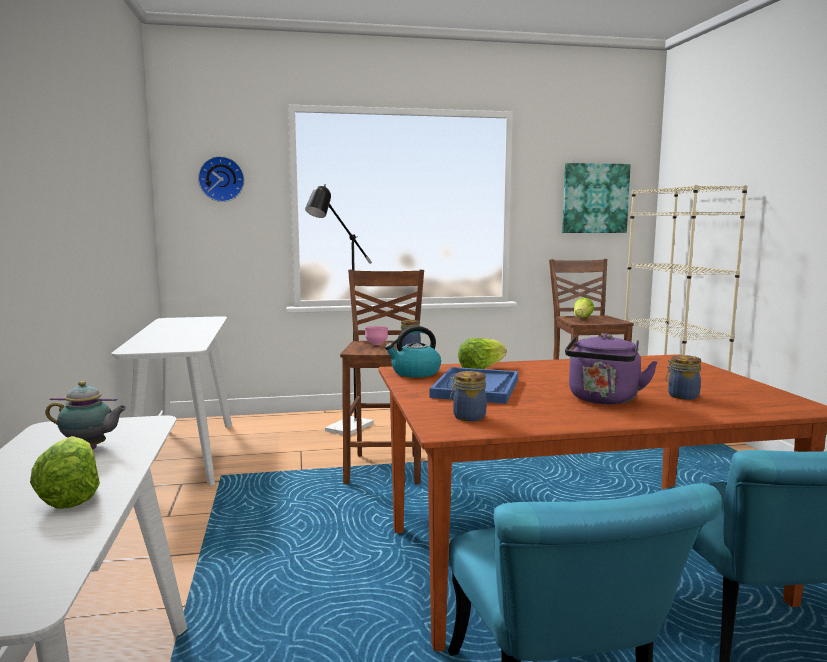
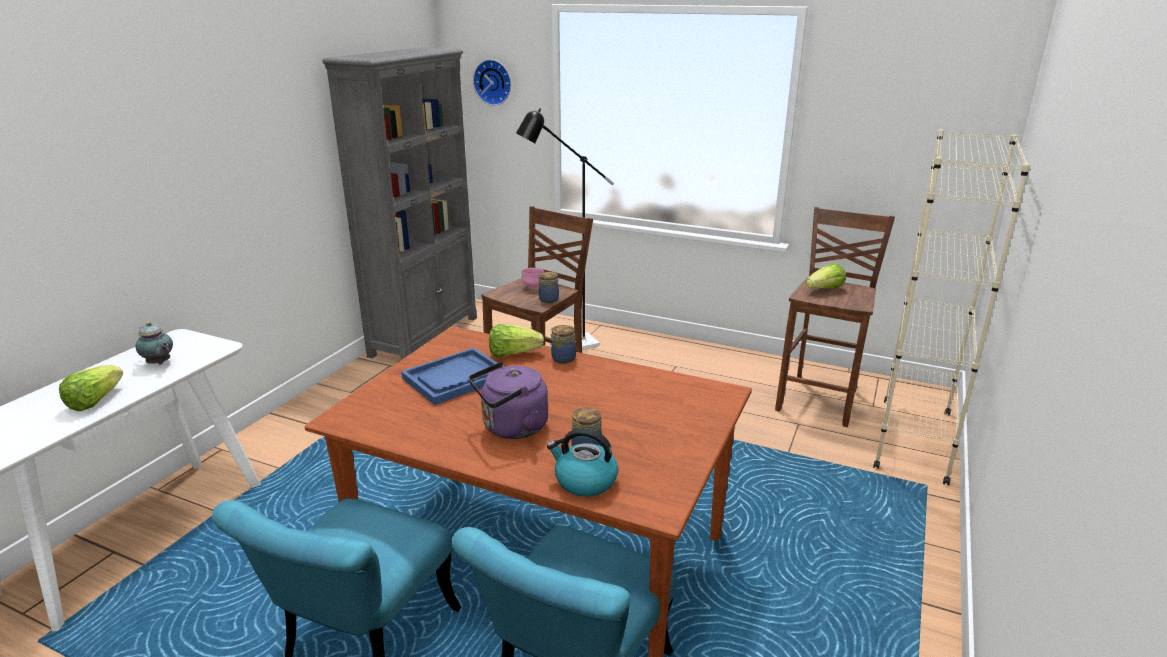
camera: 35 degrees right, 15 degrees up
white console table [111,316,232,485] -> grey bookcase [322,48,477,360]
kettle [385,326,441,378] -> kettle moved to [547,428,618,497]
jar [450,371,487,421] -> jar moved to [550,325,576,364]
picture [562,163,631,233] -> none

